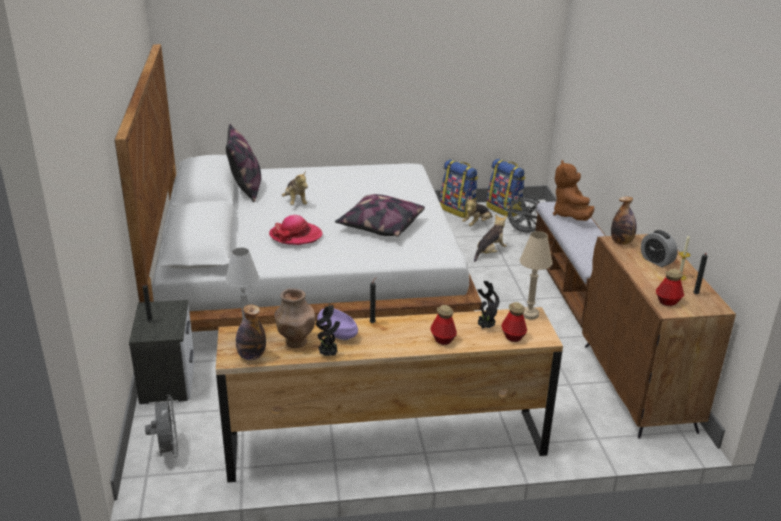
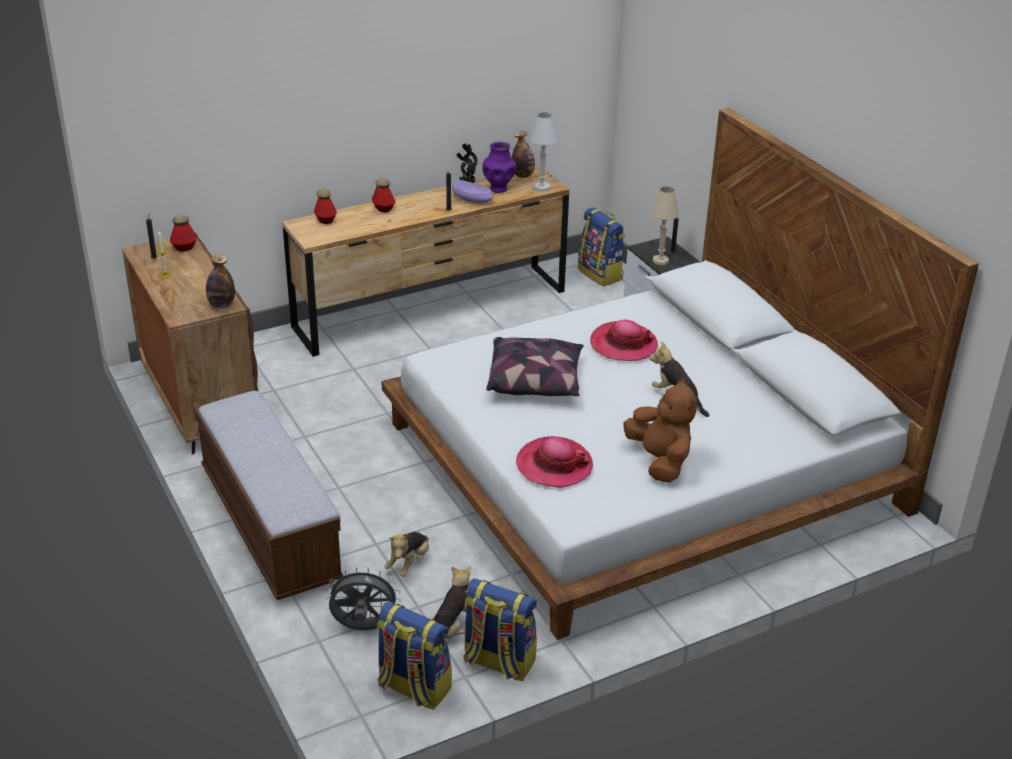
camera: 160 degrees right, 5 degrees up
grey fan [145,395,178,457] -> backpack [578,207,625,286]
pillow [226,124,261,202] -> none
brown vase [275,288,315,348] -> purple vase [482,142,516,193]
potted plant [477,281,499,329] -> none
beige table lamp [520,231,552,320] -> beige table lamp moved to [651,186,679,265]
brown plush toy [553,160,594,221] -> brown plush toy moved to [624,378,697,483]
alarm clock [641,230,678,267] -> none
none -> hat [516,436,593,488]

